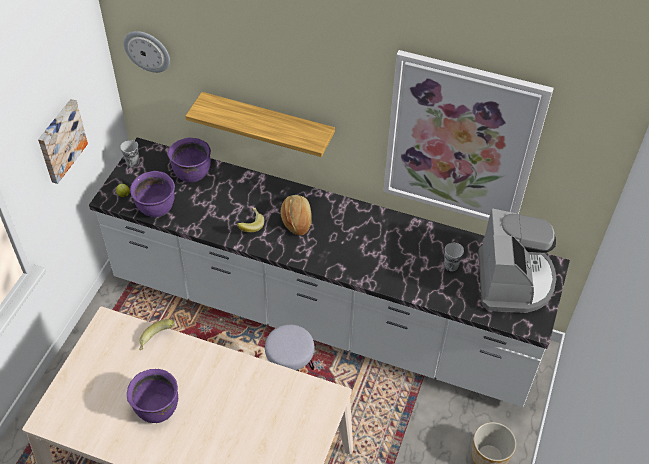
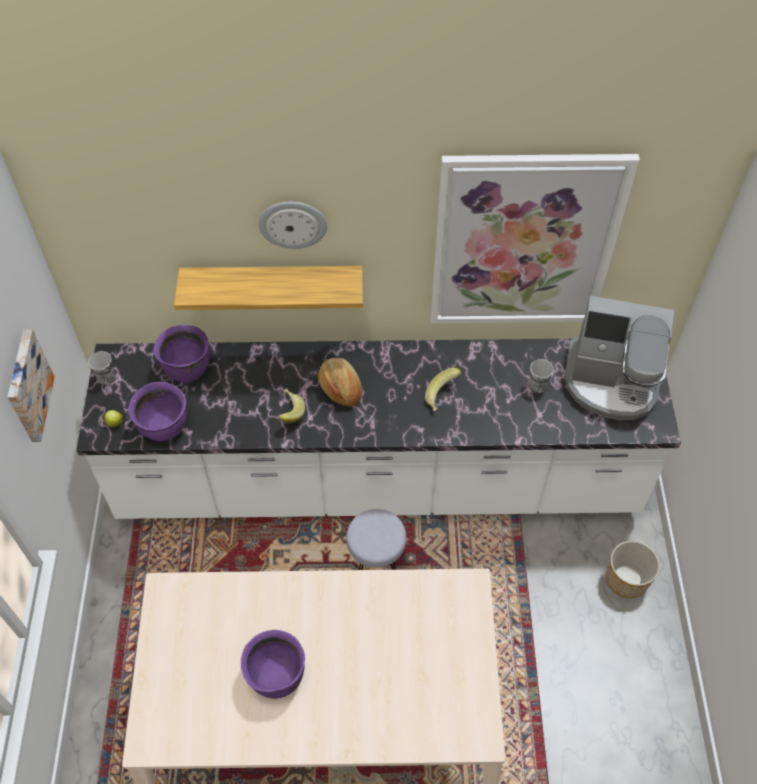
camera: 20 degrees left, 5 degrees up
wall clock [123,31,170,73] -> wall clock moved to [259,202,327,249]
banana [139,319,175,350] -> banana moved to [425,368,461,411]
coffee machine [478,208,557,313] -> coffee machine turned 120 degrees clockwise [564,296,675,420]

